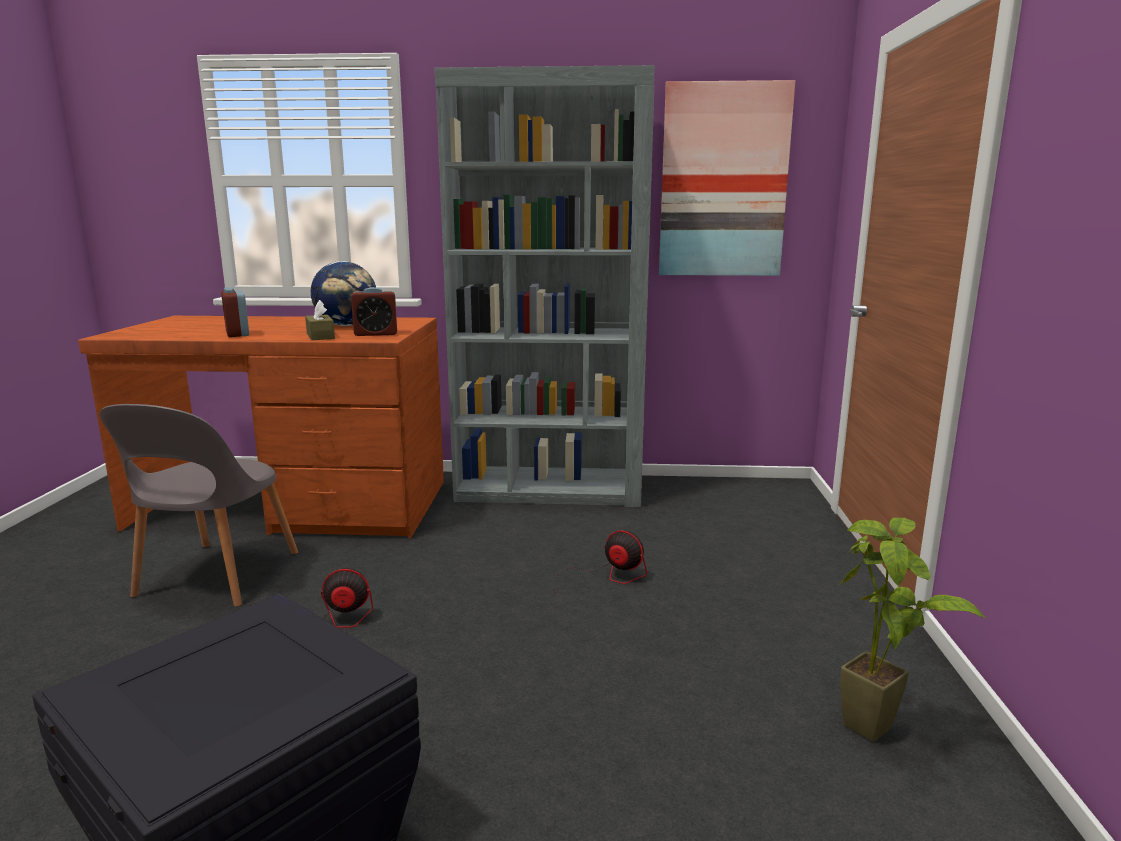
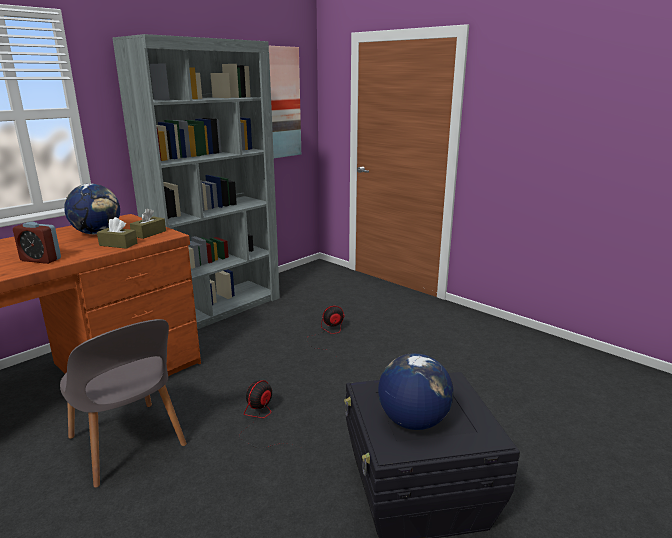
camera: 50 degrees left, 5 degrees up
alarm clock [351,287,397,336] -> brown tissue box [130,208,166,239]
potted plant [839,518,987,742] -> none
none -> globe [378,353,454,430]

